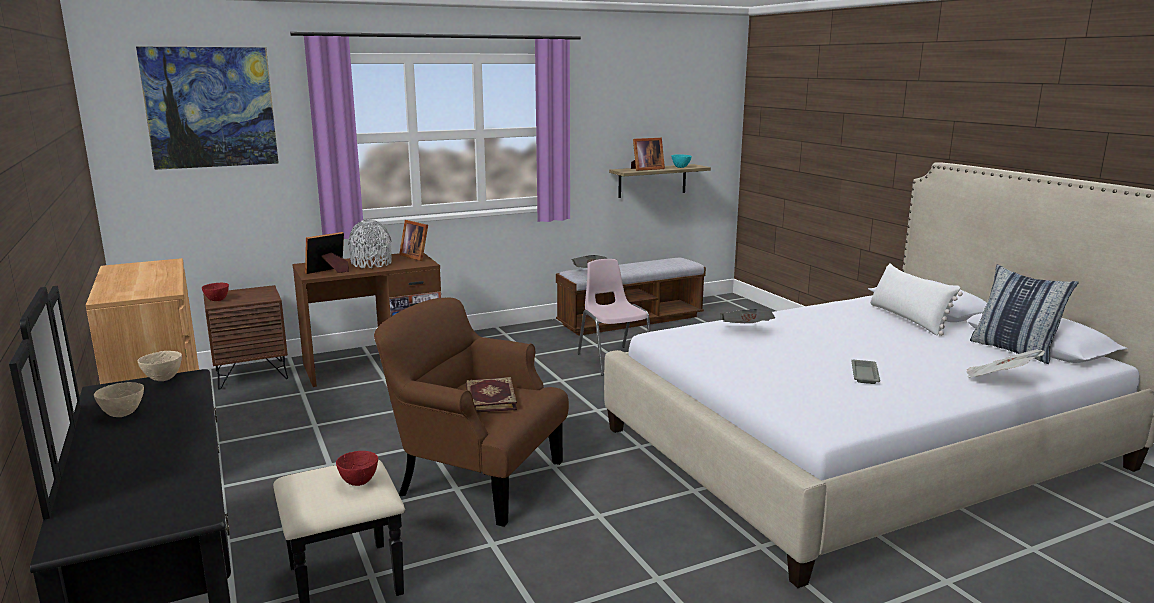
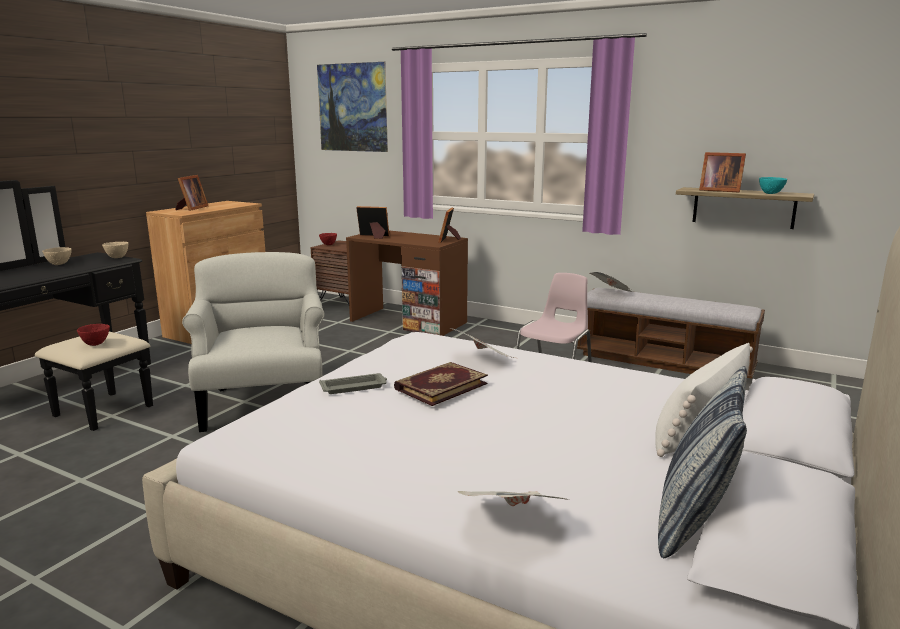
camera: 55 degrees right, 0 degrees up
grey vase [348,219,392,268] -> none
brown armchair [374,297,569,527] -> white armchair [182,252,325,432]
book [466,377,517,412] -> book moved to [394,362,488,406]
grey tray [851,360,880,384] -> grey tray moved to [319,373,387,394]
none -> picture frame [175,175,208,211]

